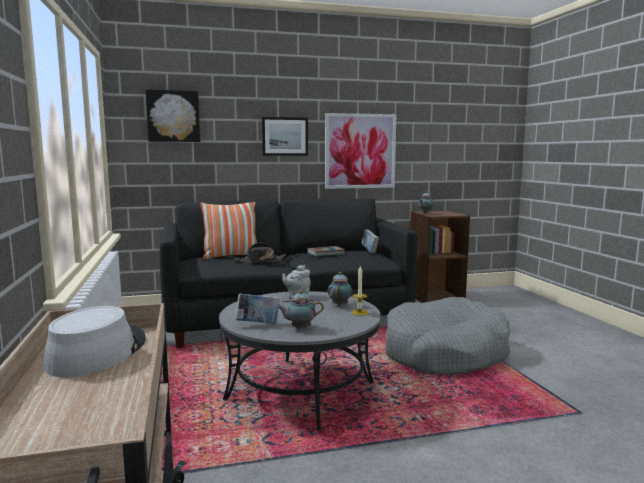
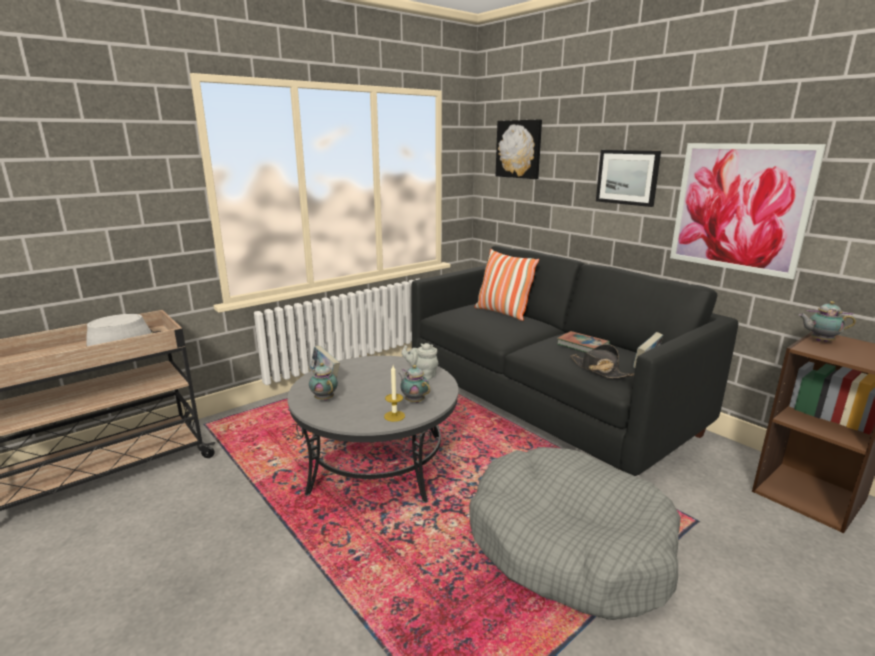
camera: 65 degrees right, 10 degrees up
black hat [235,243,287,263] -> black hat moved to [570,344,634,378]
teapot [328,272,352,306] -> teapot turned 120 degrees counterclockwise [399,365,430,403]

